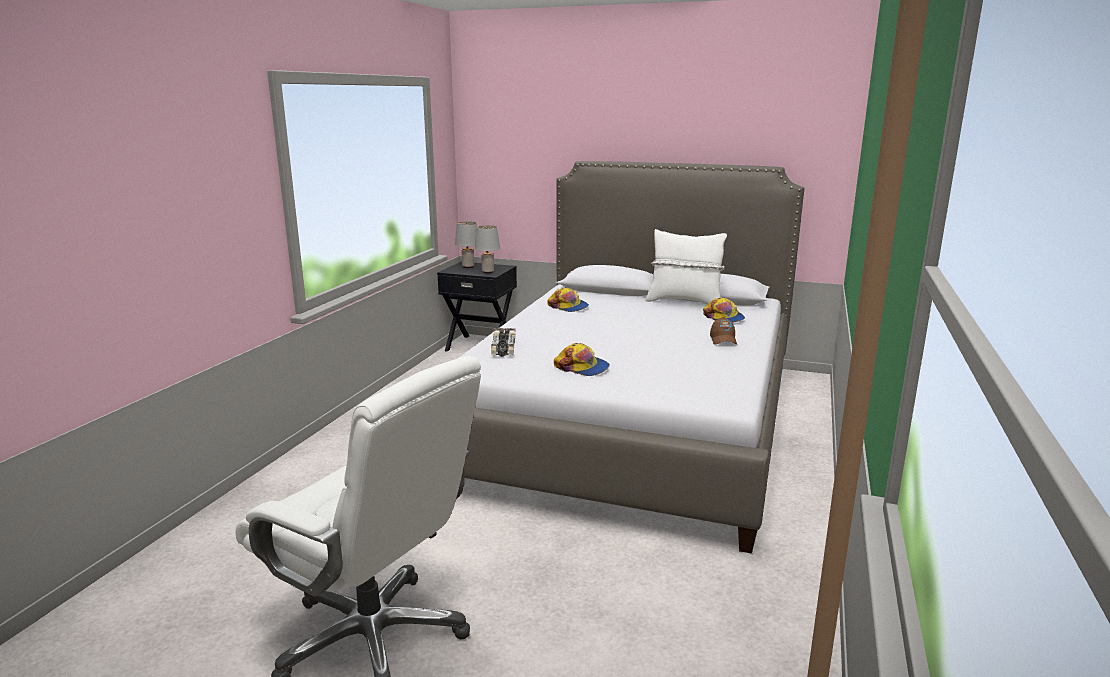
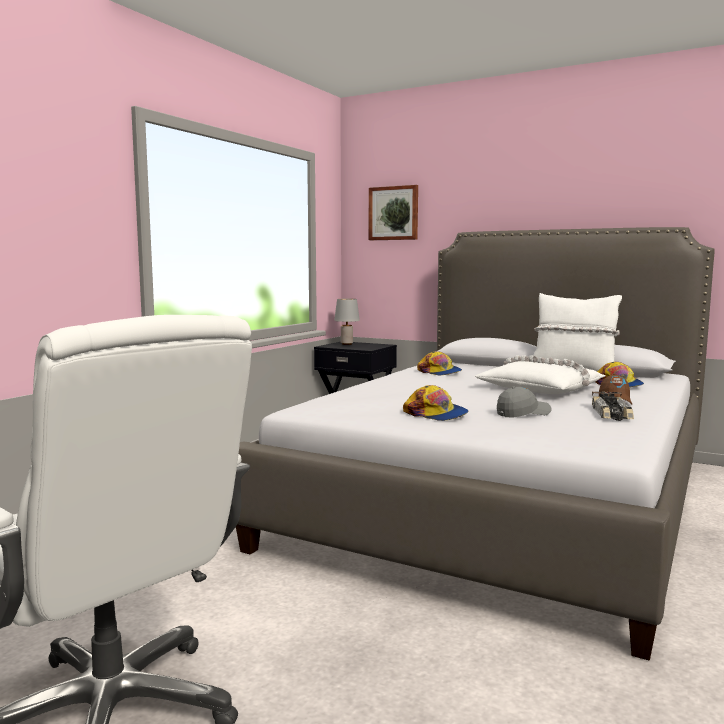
camera: 10 degrees right, 10 degrees down
grey table lamp [475,225,500,273] -> none
toy car [491,328,515,357] -> toy car moved to [592,391,634,421]
none -> picture [369,185,418,240]
none -> white pillow [475,355,606,394]
none -> grey cap [497,387,552,417]

